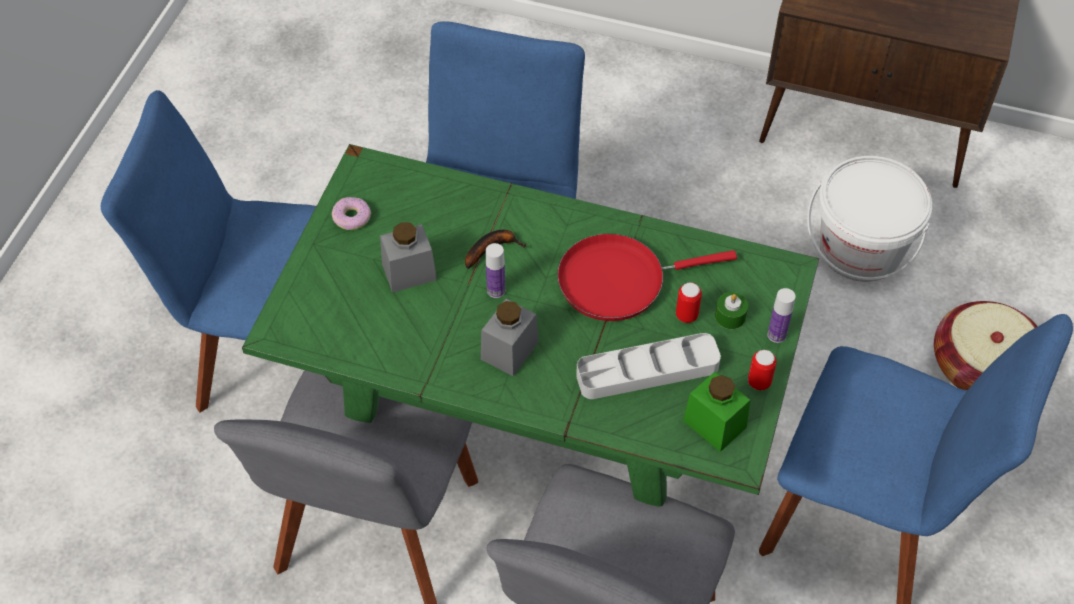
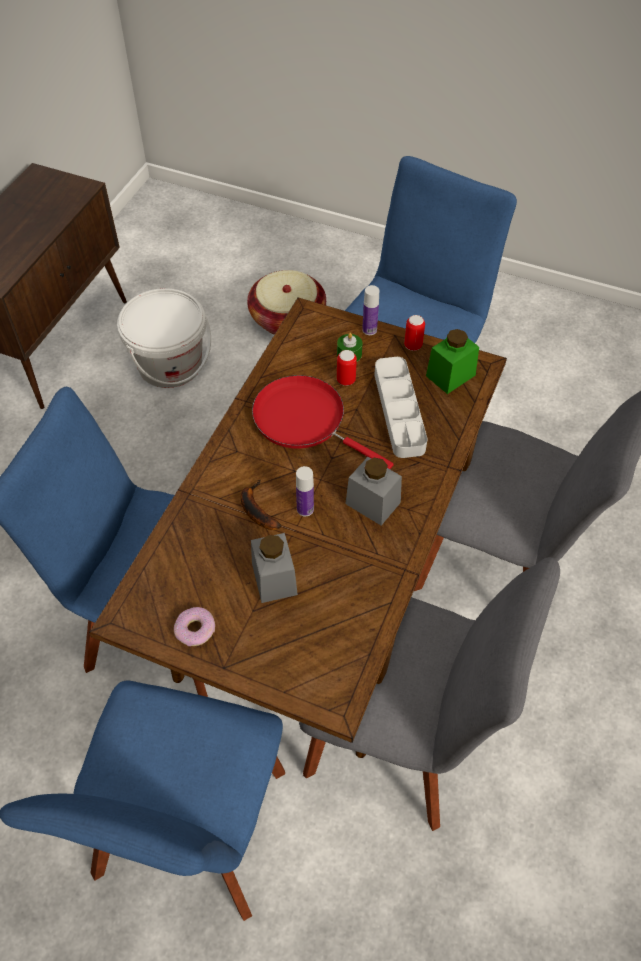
camera: 85 degrees left, 0 degrees up
green dining table [242,144,819,507] -> brown dining table [89,297,507,758]
red frying pan [557,234,737,321] -> red frying pan turned 135 degrees clockwise [252,375,394,469]

